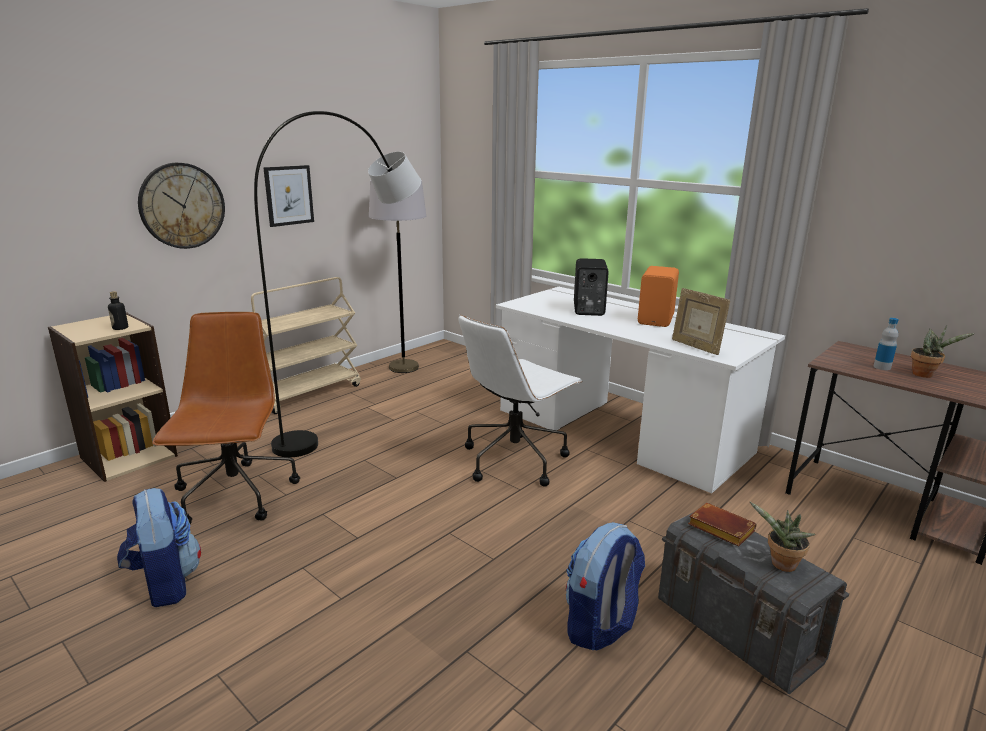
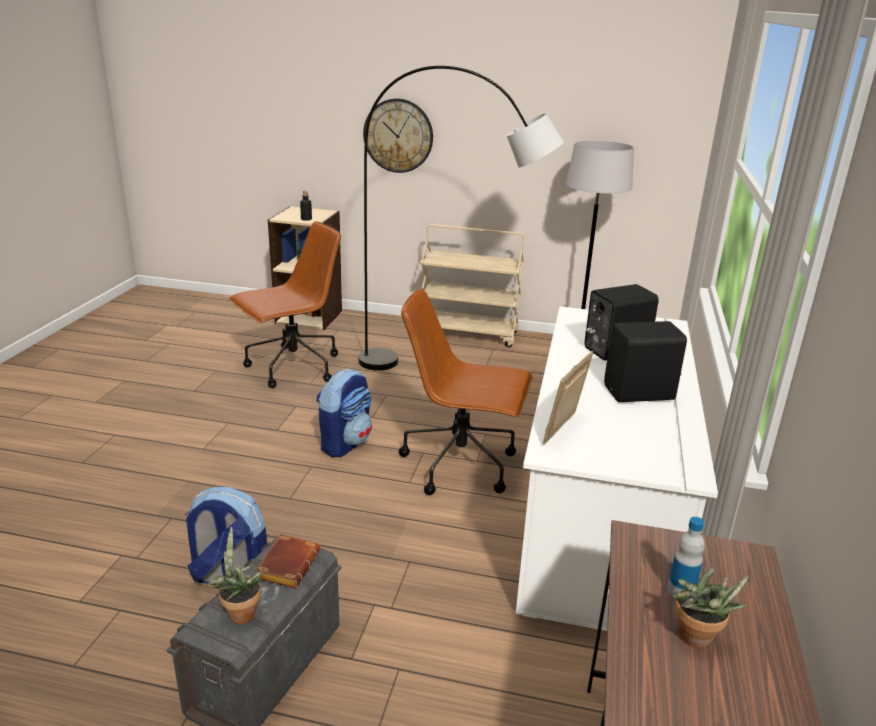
camera: 60 degrees right, 5 degrees up
backpack [117,488,201,607] -> backpack moved to [316,369,372,457]
picture [263,165,314,227] -> none
white office chair [459,315,583,487] -> brown office chair [399,288,533,495]
orange speaker [638,266,679,327] -> black speaker [604,321,687,402]

